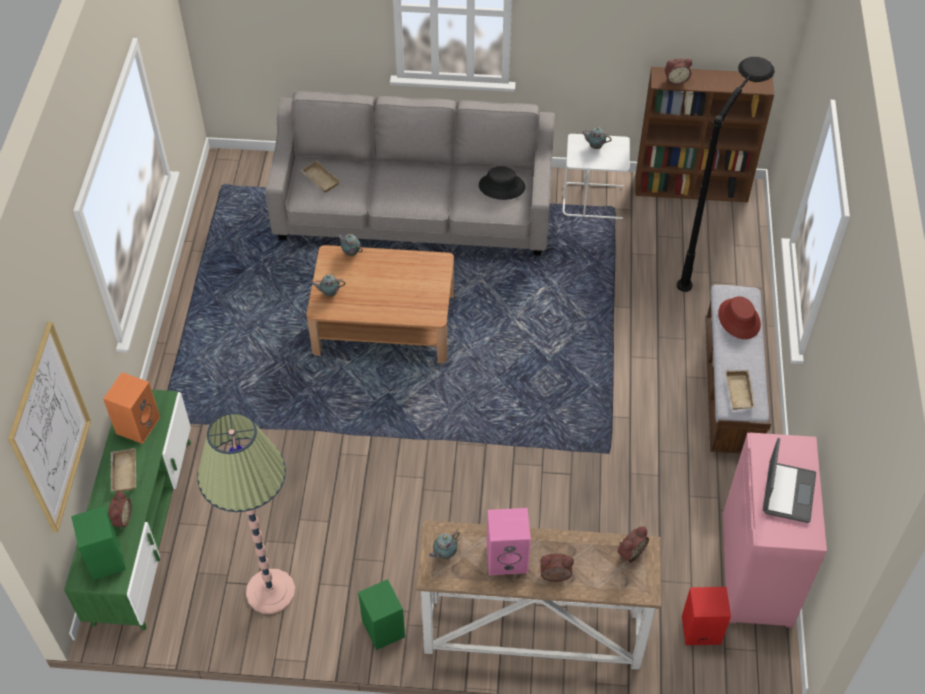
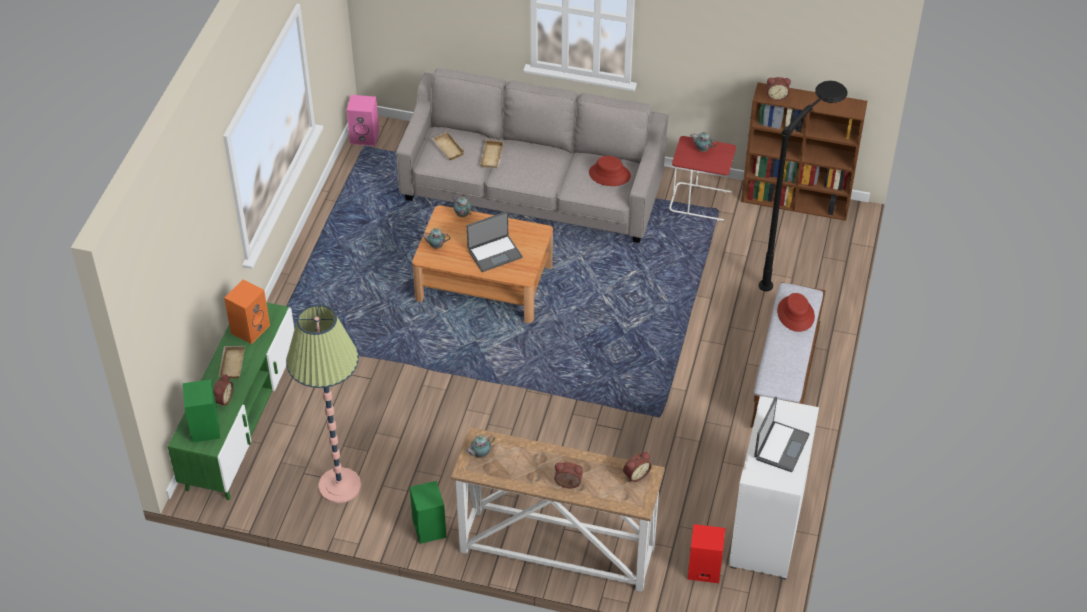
camera: 10 degrees right, 5 degrees down
picture [8,322,91,532] -> none
black hat [479,166,525,200] -> red hat [589,156,631,186]
pink speaker [487,508,531,575] -> pink speaker moved to [347,95,379,146]
white side table [563,134,630,220] -> red side table [669,136,736,221]
pink cabinet [723,433,827,628] -> white cabinet [729,396,819,580]
beige tray [726,370,756,410] -> beige tray moved to [480,139,504,168]
none -> laptop [467,211,522,272]

